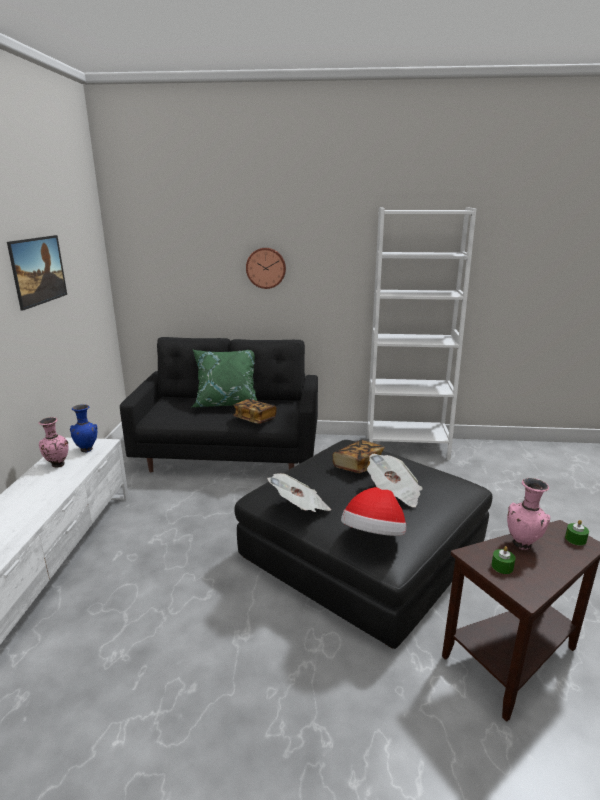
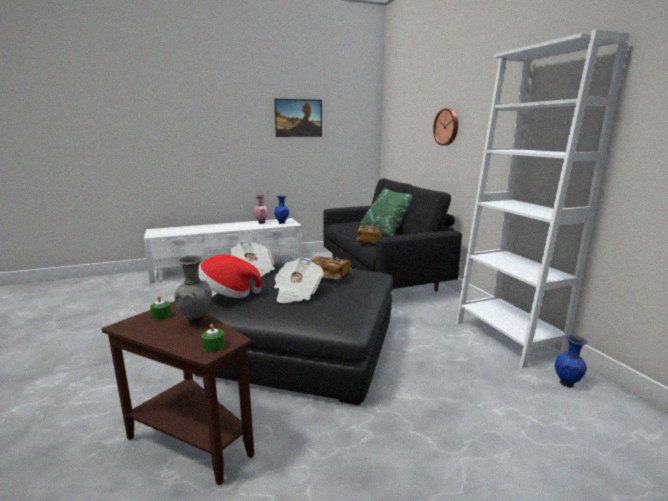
camera: 65 degrees right, 5 degrees down
pink vase [507,478,550,550] -> grey vase [174,255,212,325]
none -> blue vase [555,335,587,388]

